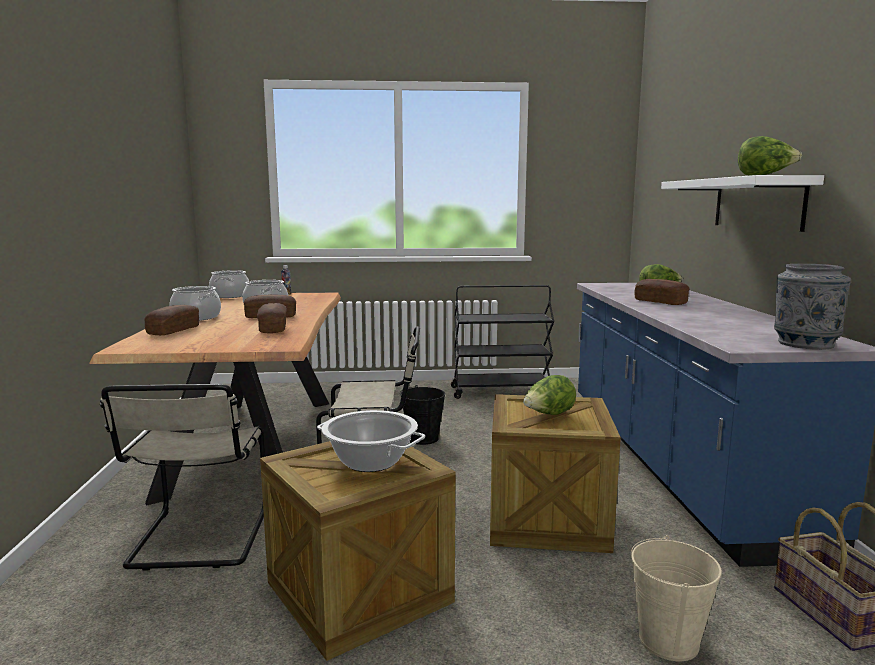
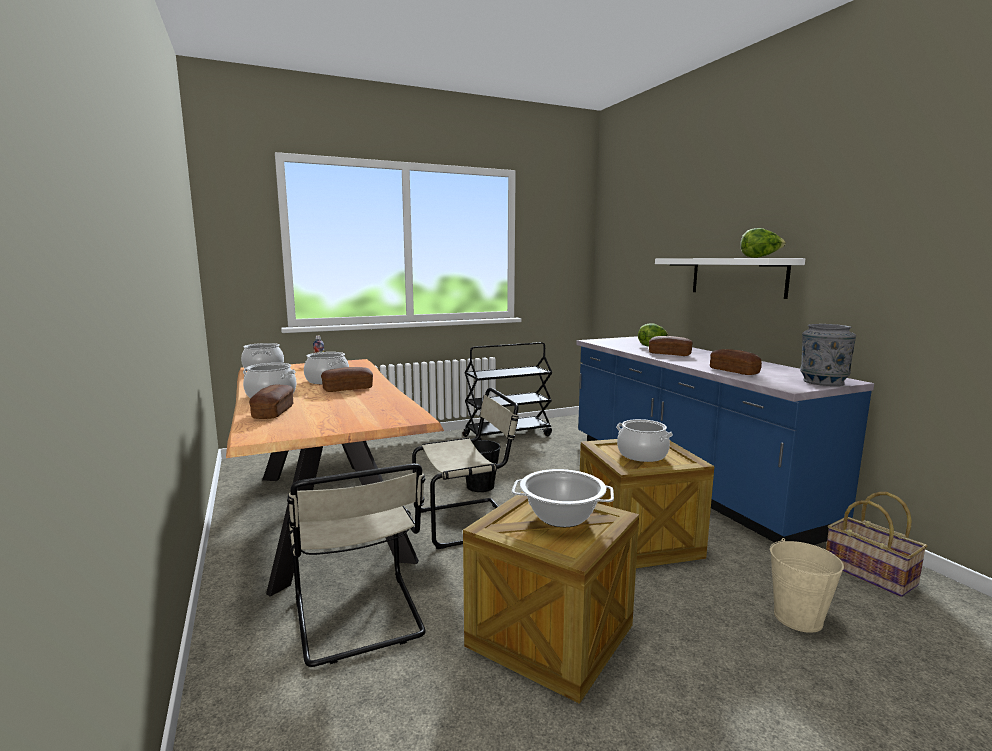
camera: 20 degrees left, 0 degrees up
bread [257,303,287,333] -> bread moved to [710,349,762,375]
lettuce [523,375,576,415] -> cooking pot [616,419,673,462]

